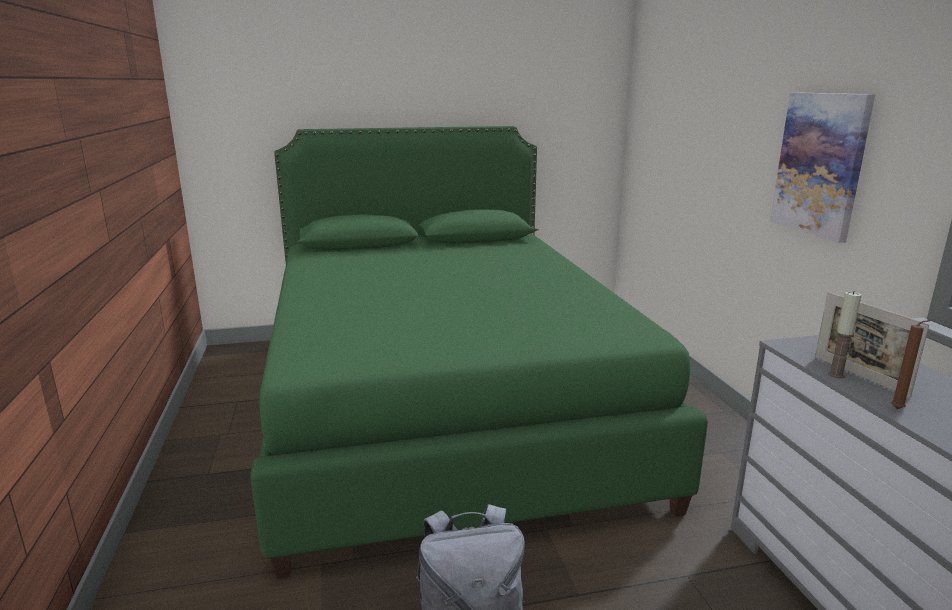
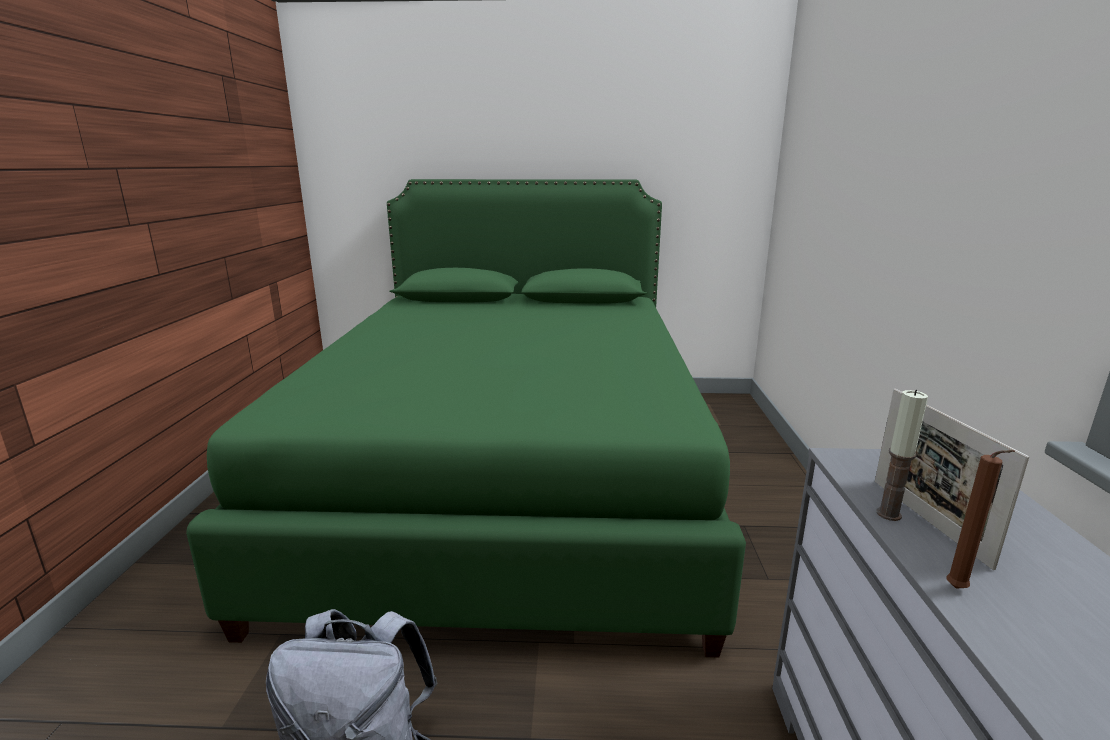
camera: 15 degrees right, 0 degrees up
picture [770,92,875,243] -> none

